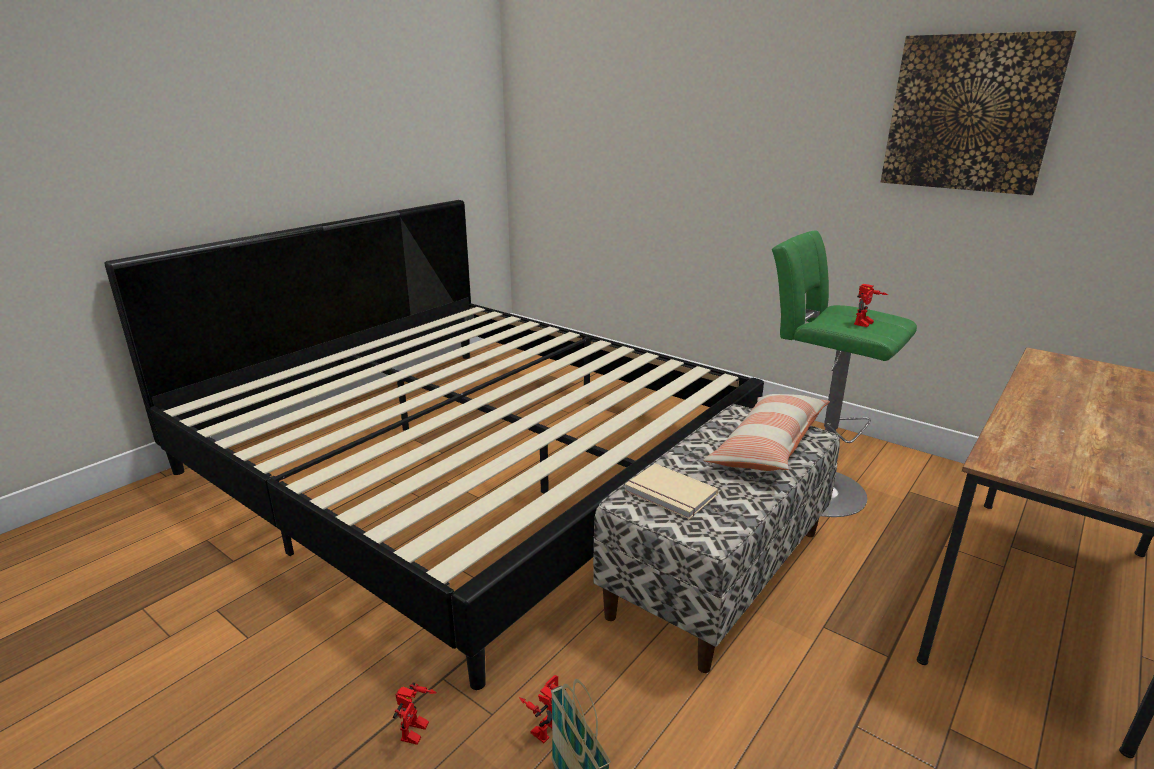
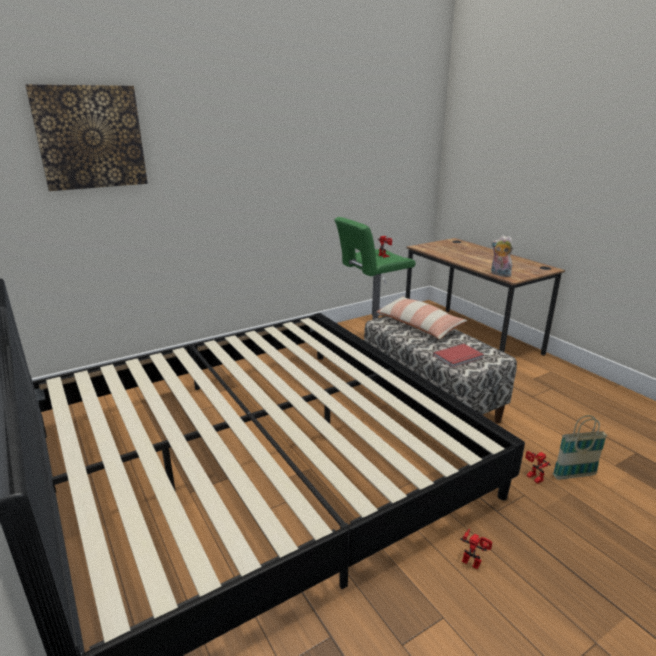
camera: 70 degrees left, 0 degrees up
toy robot [393,682,437,745] -> toy robot moved to [460,529,492,569]
beige book [625,463,718,519] -> red book [433,344,484,368]
picture [881,30,1077,195] -> picture moved to [25,84,148,191]
none -> plush toy [491,235,514,277]

